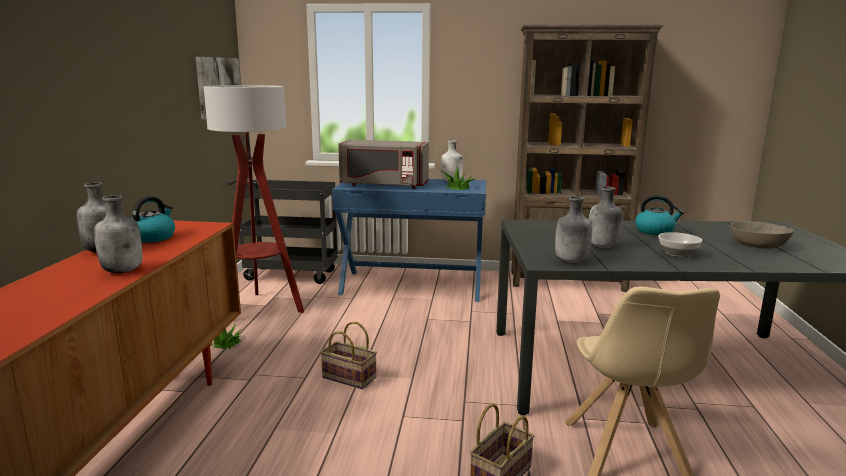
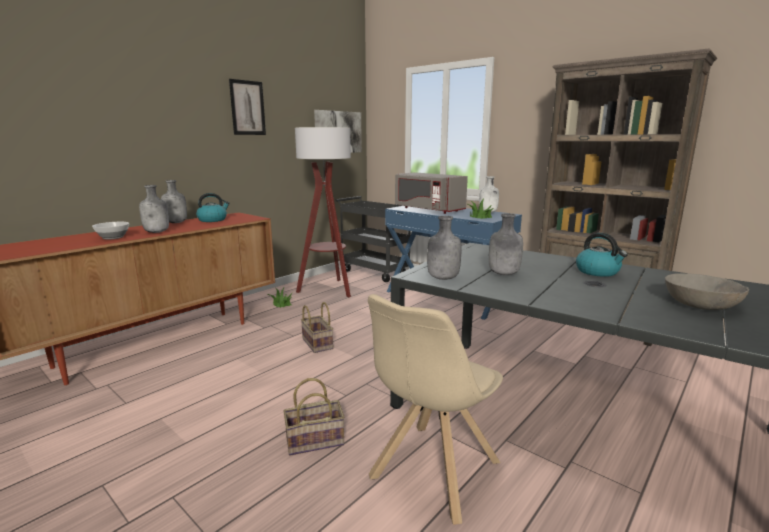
camera: 35 degrees right, 0 degrees up
bowl [658,232,702,257] -> bowl moved to [92,222,129,240]
none -> picture [229,79,266,135]

